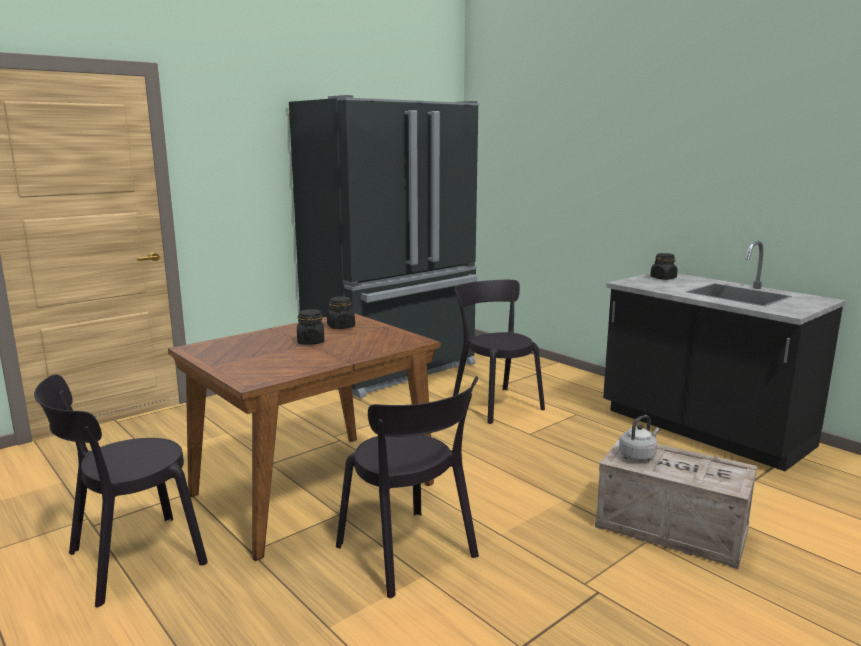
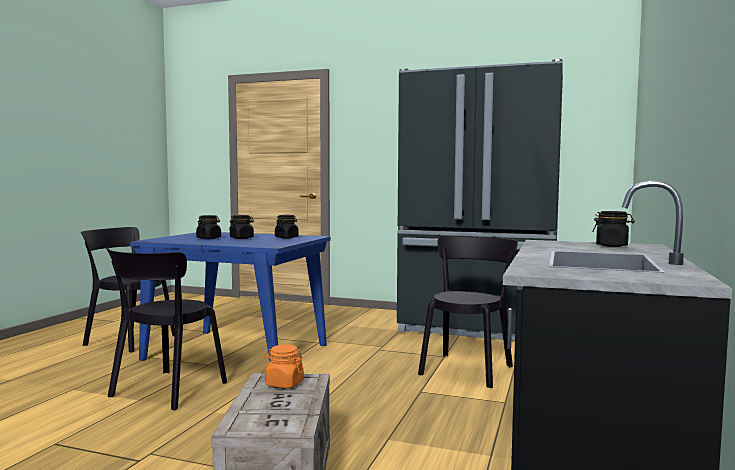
camera: 60 degrees right, 10 degrees down
brown dining table [168,313,441,561] -> blue dining table [130,232,331,362]
grey kettle [619,415,660,461] -> orange jar [265,344,304,388]
none -> black jar [196,215,221,239]

